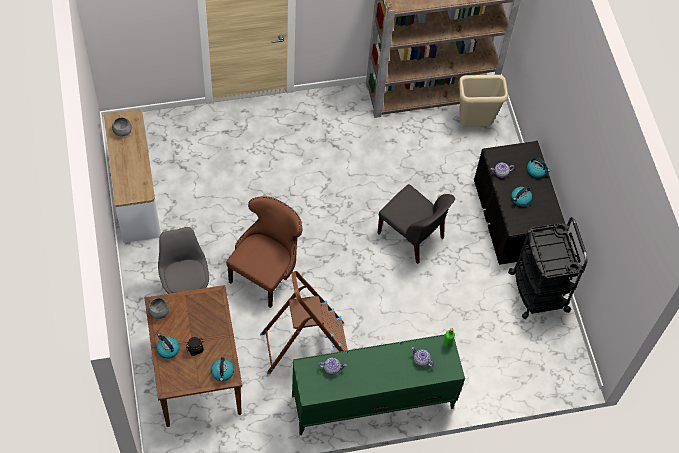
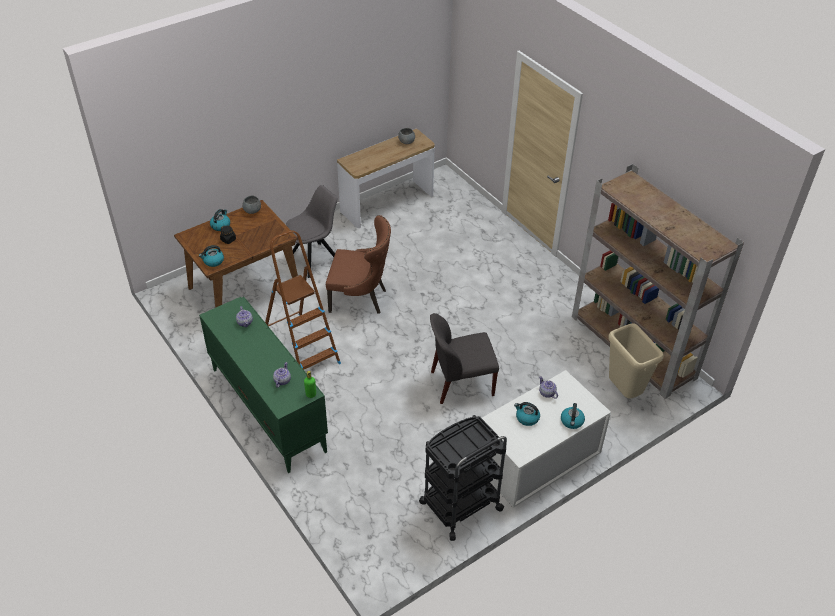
camera: 70 degrees right, 15 degrees down
grey chair [378,184,455,264] -> grey chair turned 60 degrees clockwise [430,313,499,404]
black cabinet [474,141,566,265] -> white cabinet [482,370,611,508]

